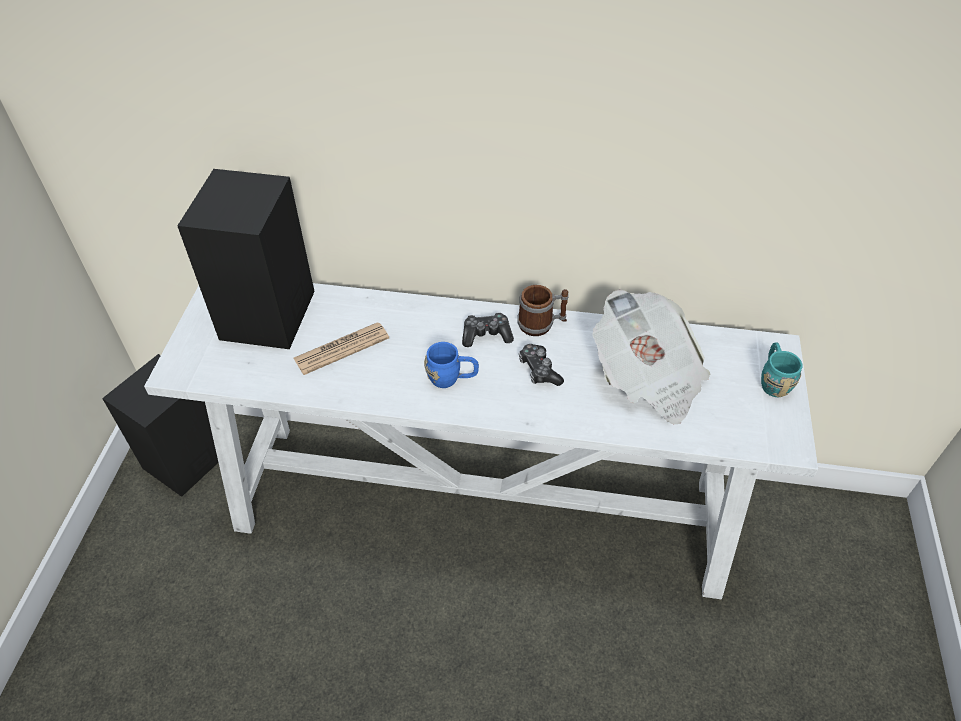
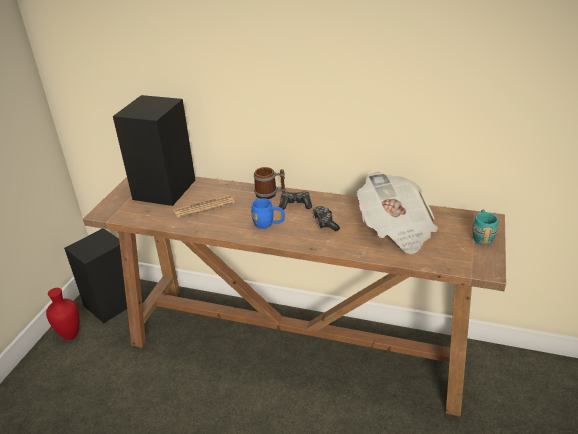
camera: 10 degrees right, 15 degrees down
white console table [144,283,818,599] -> brown console table [83,176,506,416]
mug [517,285,569,336] -> mug moved to [254,167,286,199]
none -> red vase [46,288,80,340]

